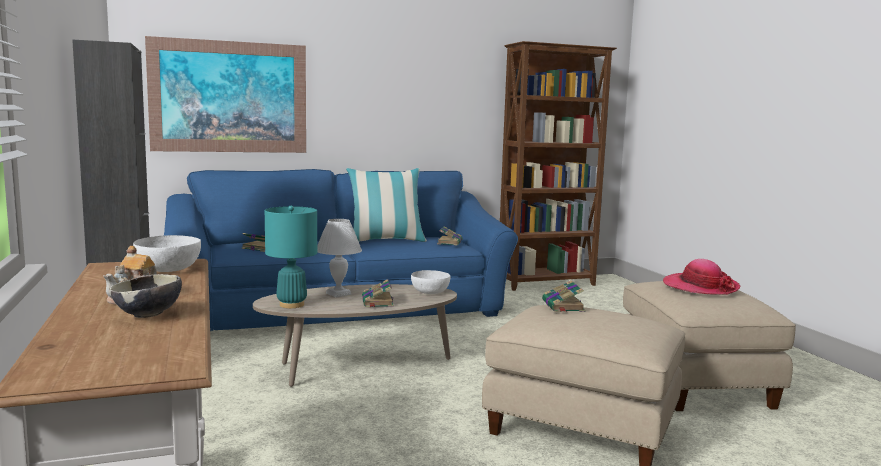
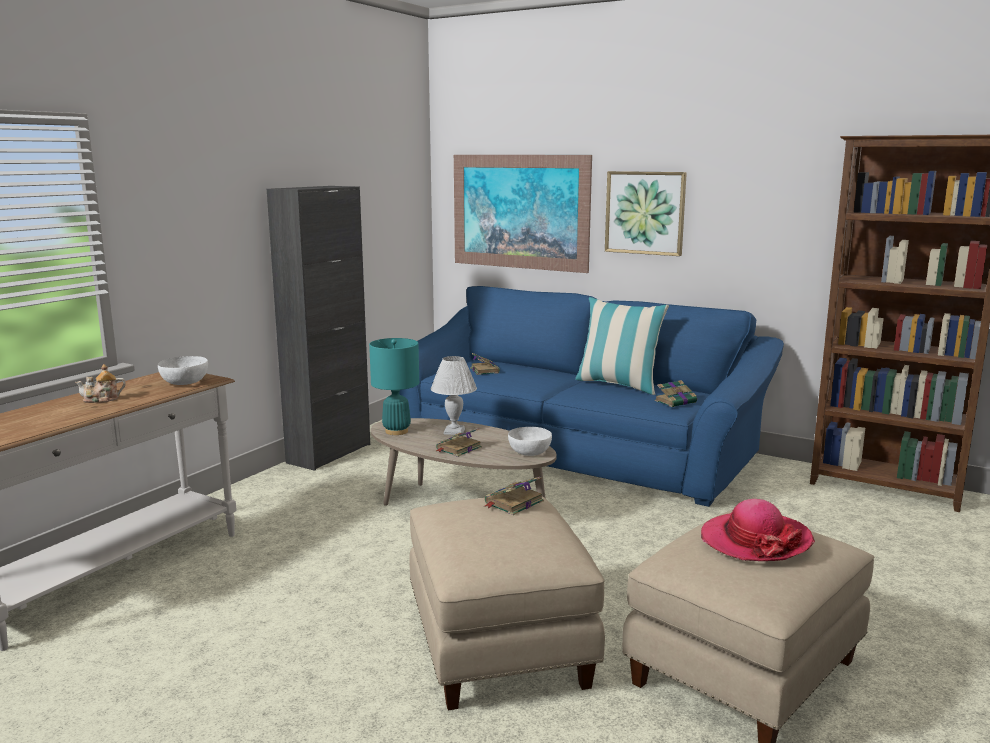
camera: 50 degrees right, 5 degrees up
bowl [109,274,182,318] -> none
none -> picture [605,171,687,256]

